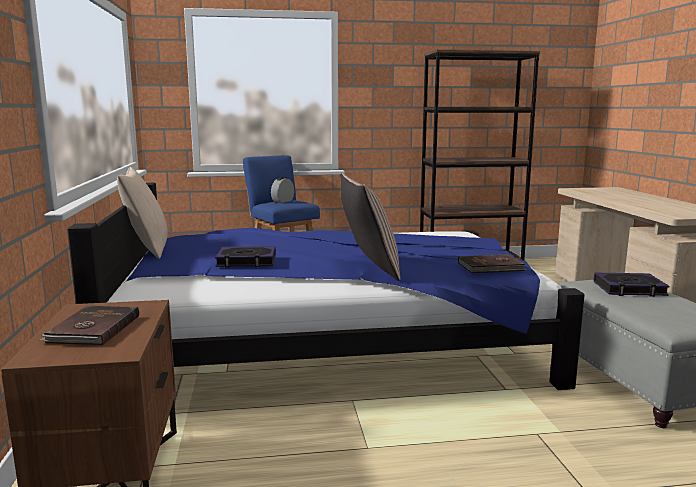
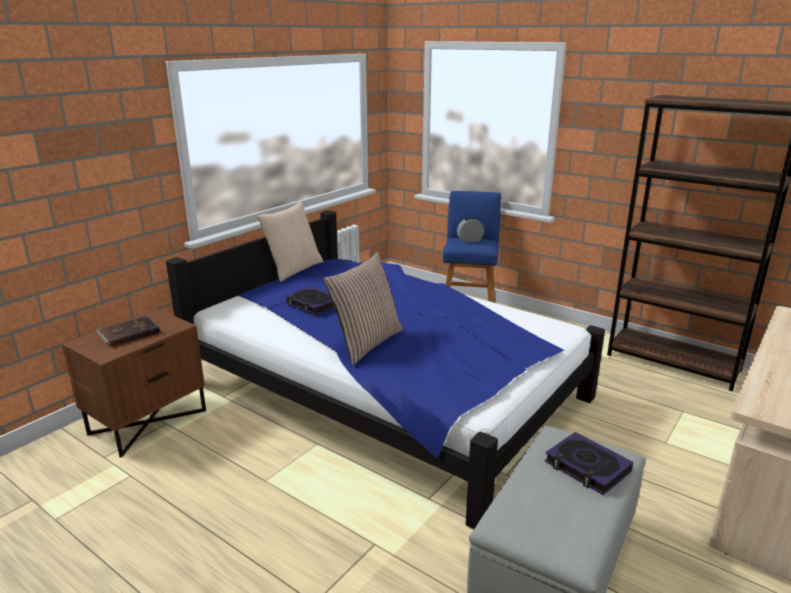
camera: 45 degrees right, 10 degrees up
brown book [458,254,527,273] -> none

